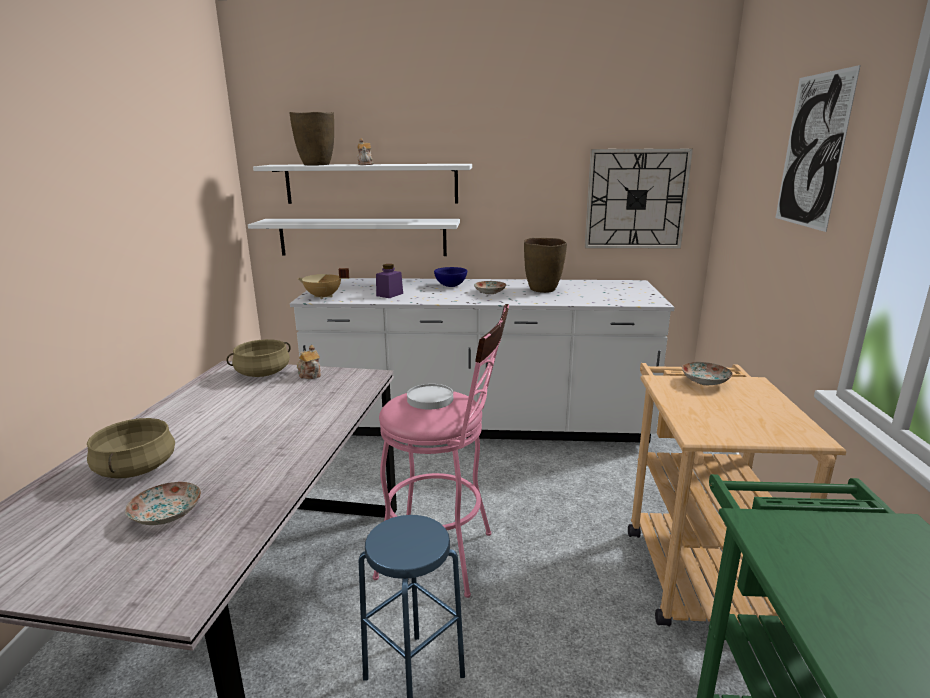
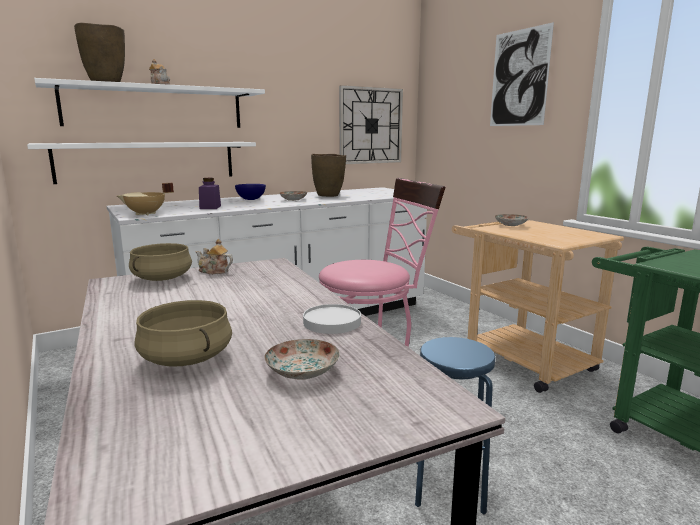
camera: 35 degrees left, 5 degrees down
white plate [407,384,453,410] -> white plate moved to [303,304,361,334]

